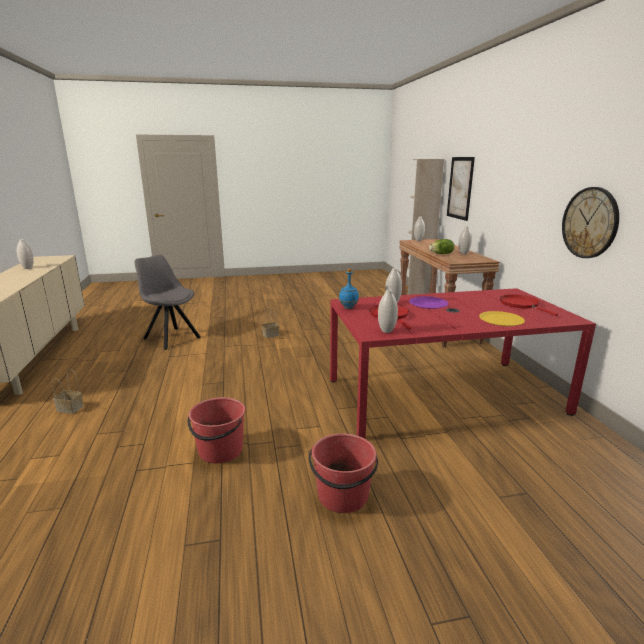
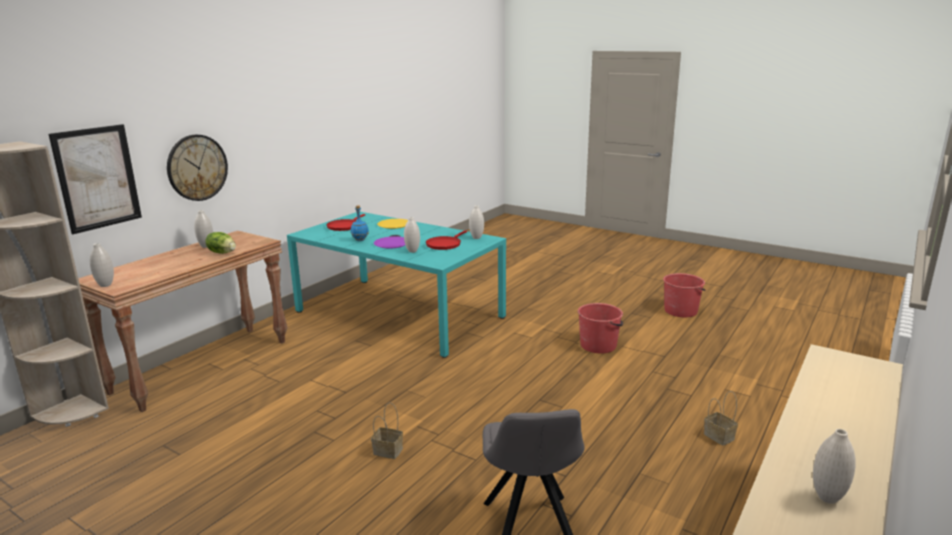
camera: 135 degrees left, 0 degrees up
red bucket [309,433,378,513] -> red bucket moved to [663,273,706,317]
red dining table [330,288,596,439] -> turquoise dining table [287,212,506,358]
blue bottle [339,269,359,309] -> blue bottle moved to [351,206,369,241]
wall clock [562,187,619,258] -> wall clock moved to [167,135,228,201]

